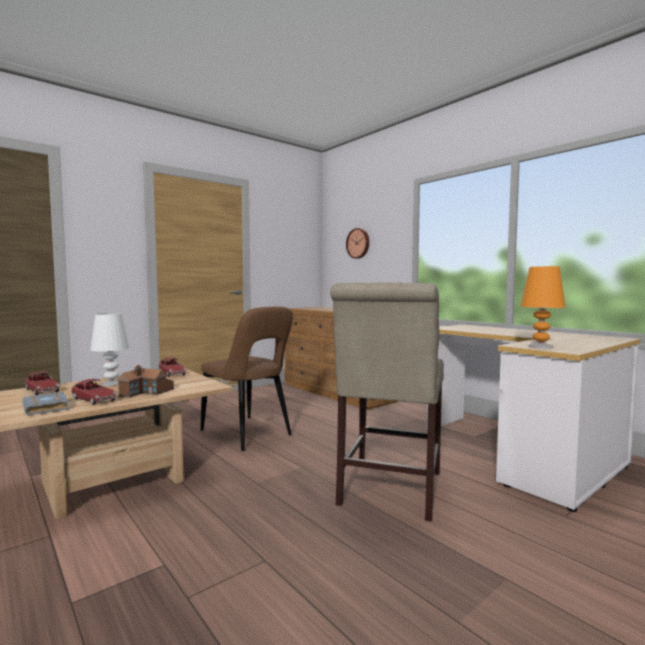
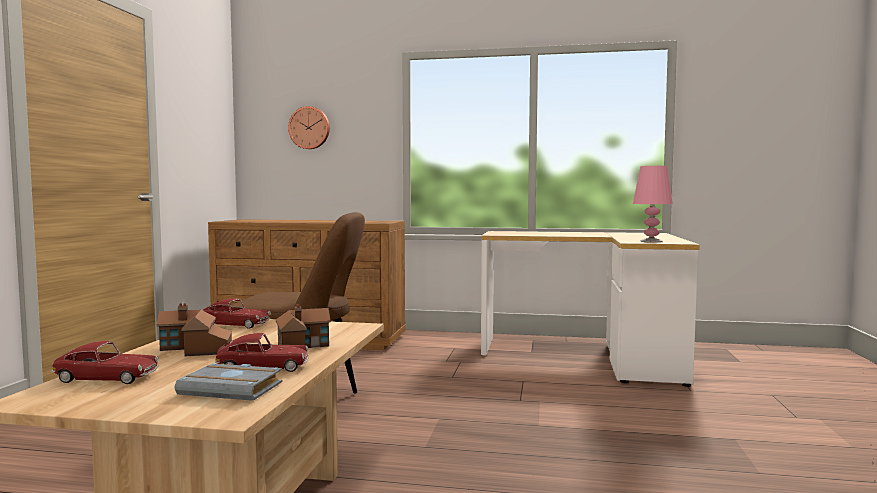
camera: 40 degrees left, 0 degrees up
white table lamp [90,313,130,386] -> toy house [157,303,232,356]
beige chair [330,282,444,522] -> none
orange table lamp [521,266,565,348] -> pink table lamp [633,166,673,243]

